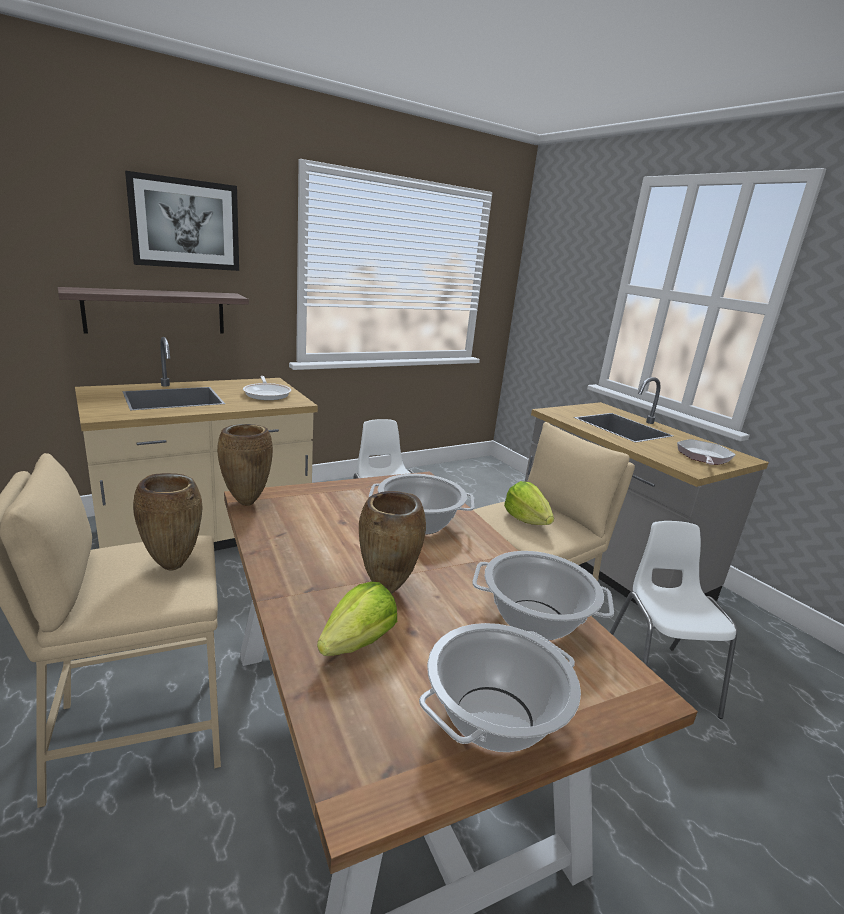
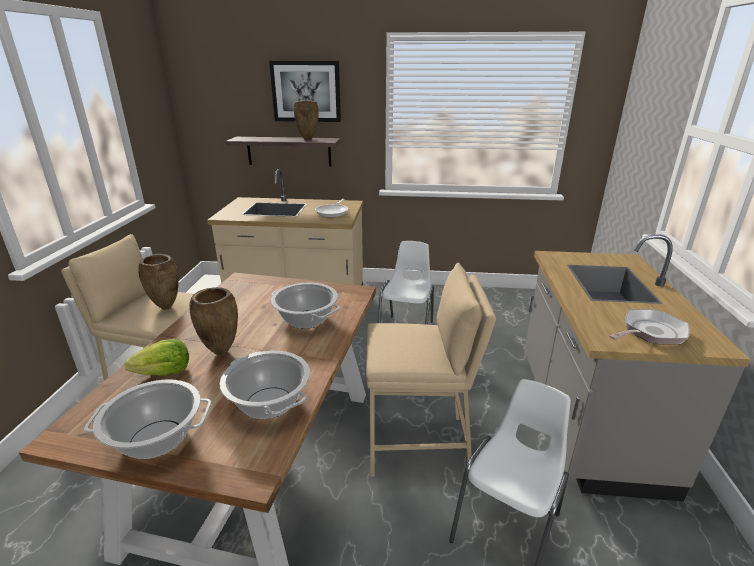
camera: 40 degrees right, 5 degrees up
brown vase [217,424,273,506] -> brown vase moved to [294,101,319,140]
lettuce [504,481,554,525] -> none

